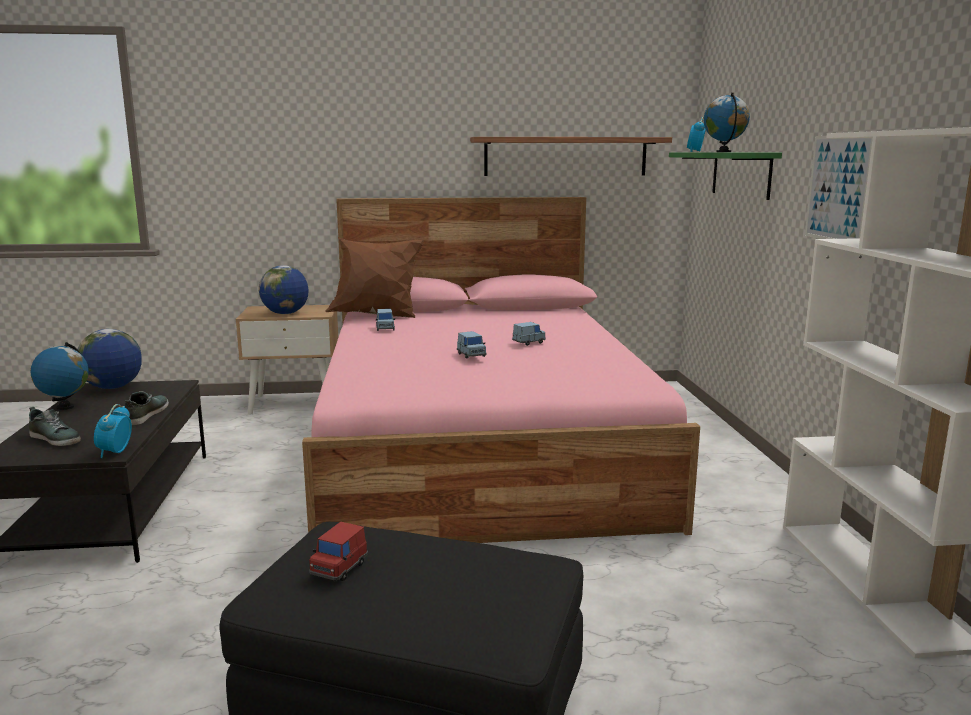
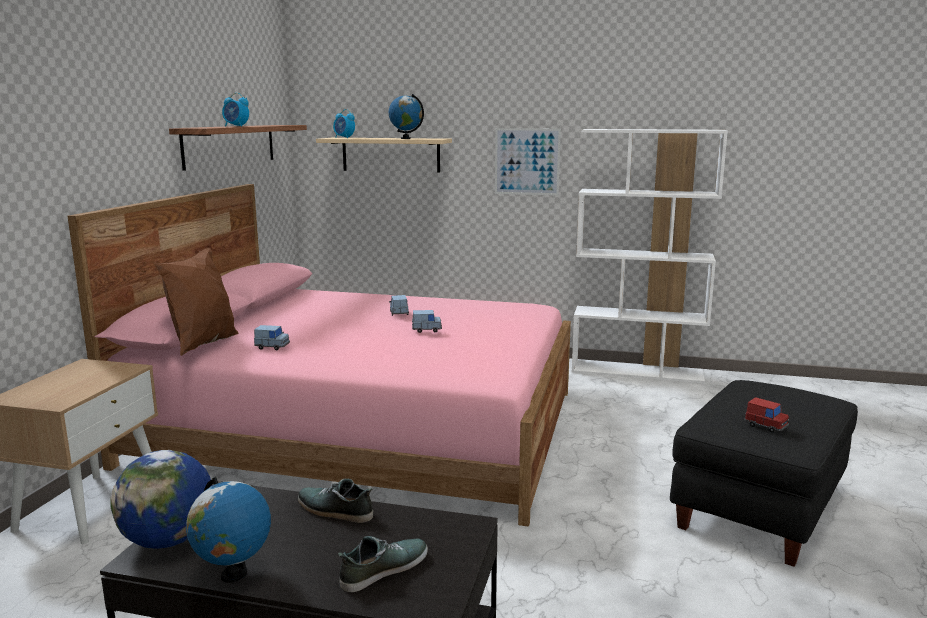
camera: 70 degrees left, 0 degrees up
alarm clock [94,404,132,458] -> alarm clock moved to [222,93,249,127]
globe [259,266,309,314] -> none
green shelf [669,152,782,200] -> beige shelf [316,138,452,173]

